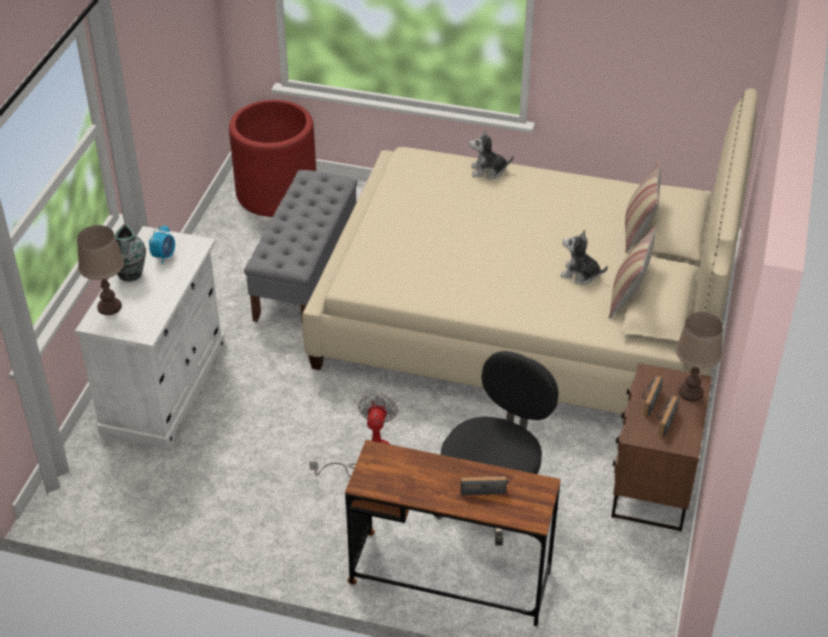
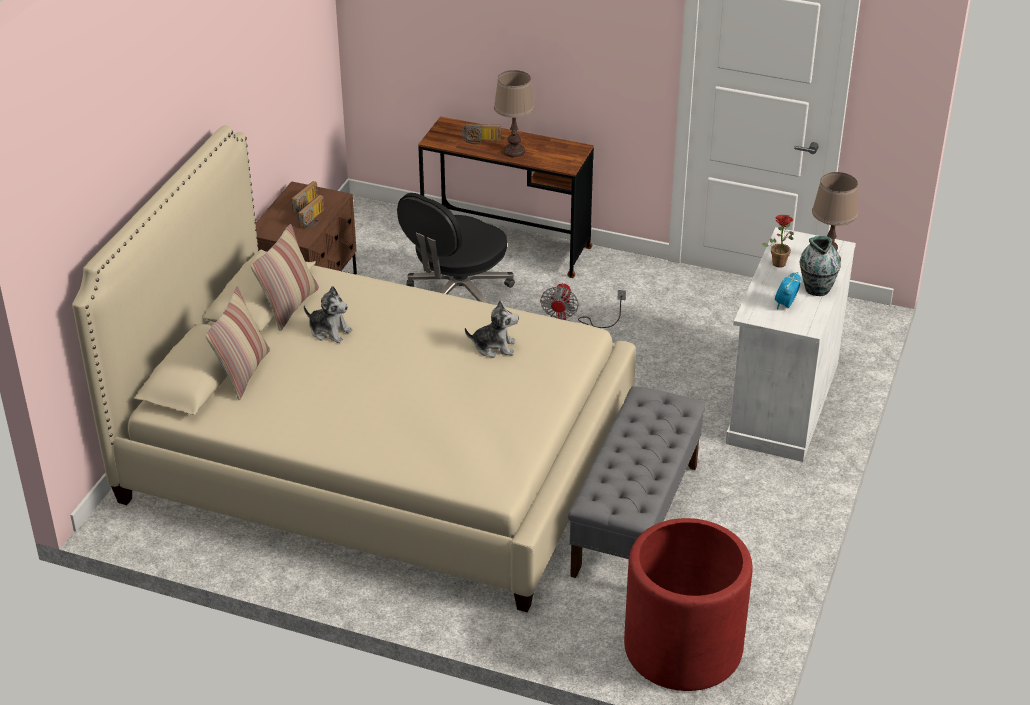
camera: 175 degrees left, 5 degrees down
plush toy [469,129,514,180] -> plush toy moved to [465,300,519,358]
brown table lamp [676,312,723,401] -> brown table lamp moved to [494,70,535,157]
none -> potted plant [762,215,794,268]

